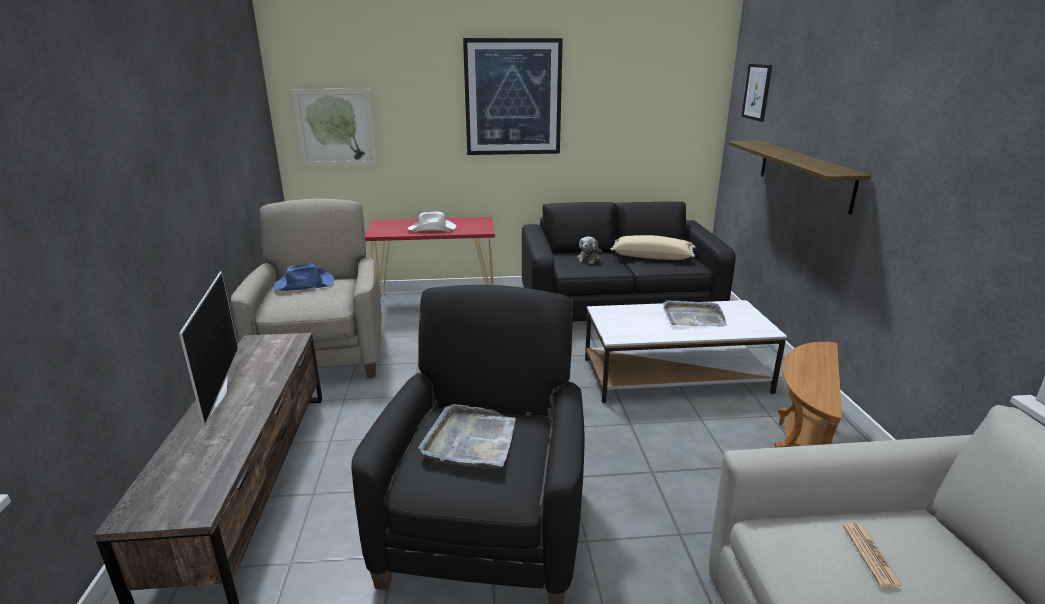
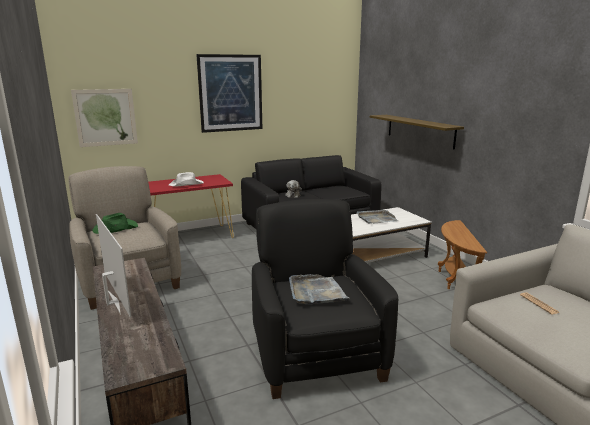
camera: 20 degrees left, 5 degrees down
blue hat [274,264,334,291] -> green hat [92,213,138,234]
beige pillow [611,235,696,260] -> none
picture [741,64,772,122] -> none

